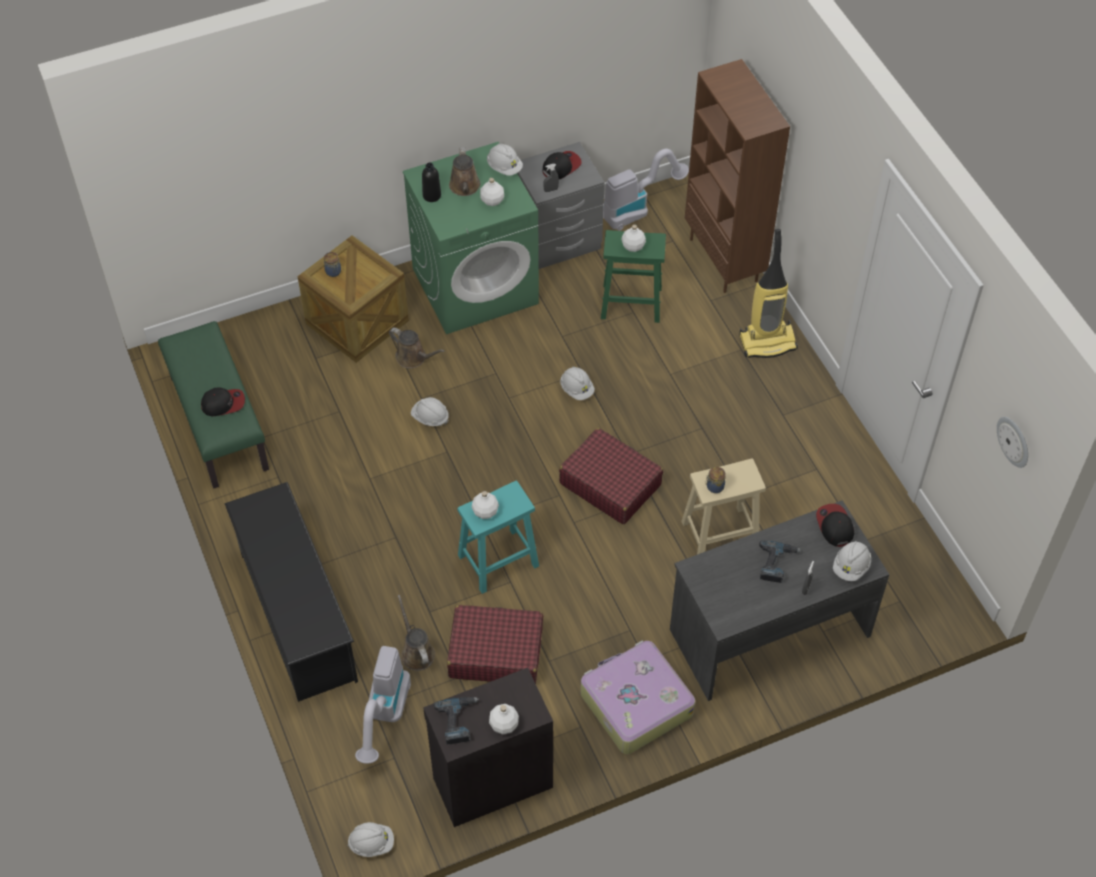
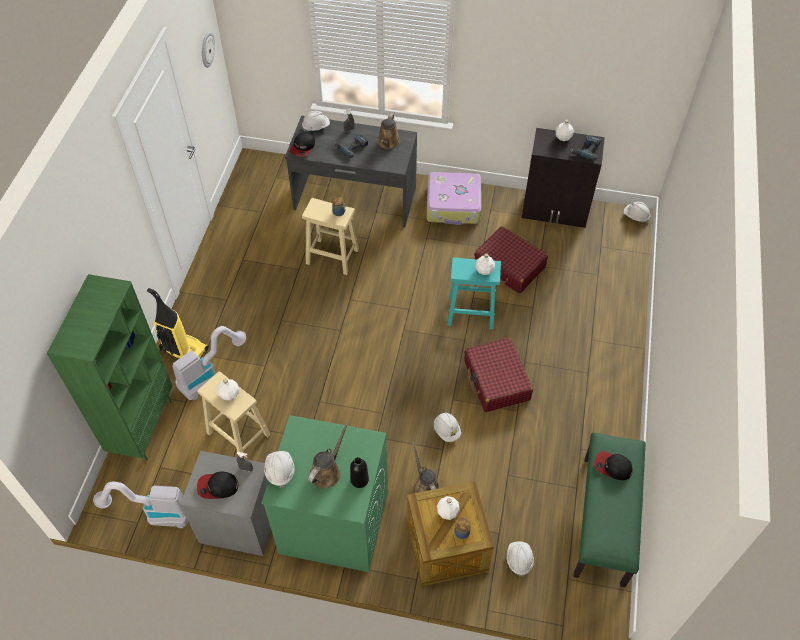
camera: 145 degrees left, 0 degrees up
black shoe rack [225,482,358,702] -> none
vacuum cleaner [355,646,411,764] -> vacuum cleaner moved to [173,326,246,400]
brown watering can [398,594,435,671] -> brown watering can moved to [378,114,400,149]
white bottle [480,178,504,206] -> white bottle moved to [437,496,460,520]
red suitcase [559,428,663,524] -> red suitcase moved to [464,338,533,412]
white hard hat [560,367,595,400] -> white hard hat moved to [507,541,534,576]
green stool [601,230,666,323] -> beige stool [197,371,271,459]
brown bookcase [685,59,790,293] -> green bookcase [47,274,172,461]

